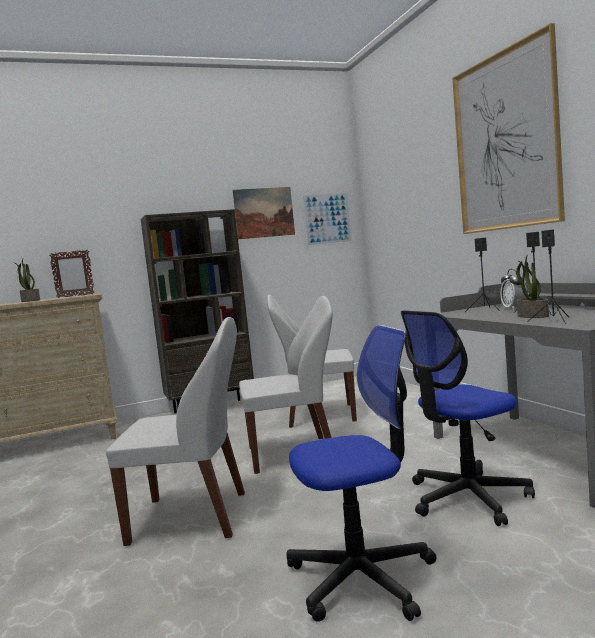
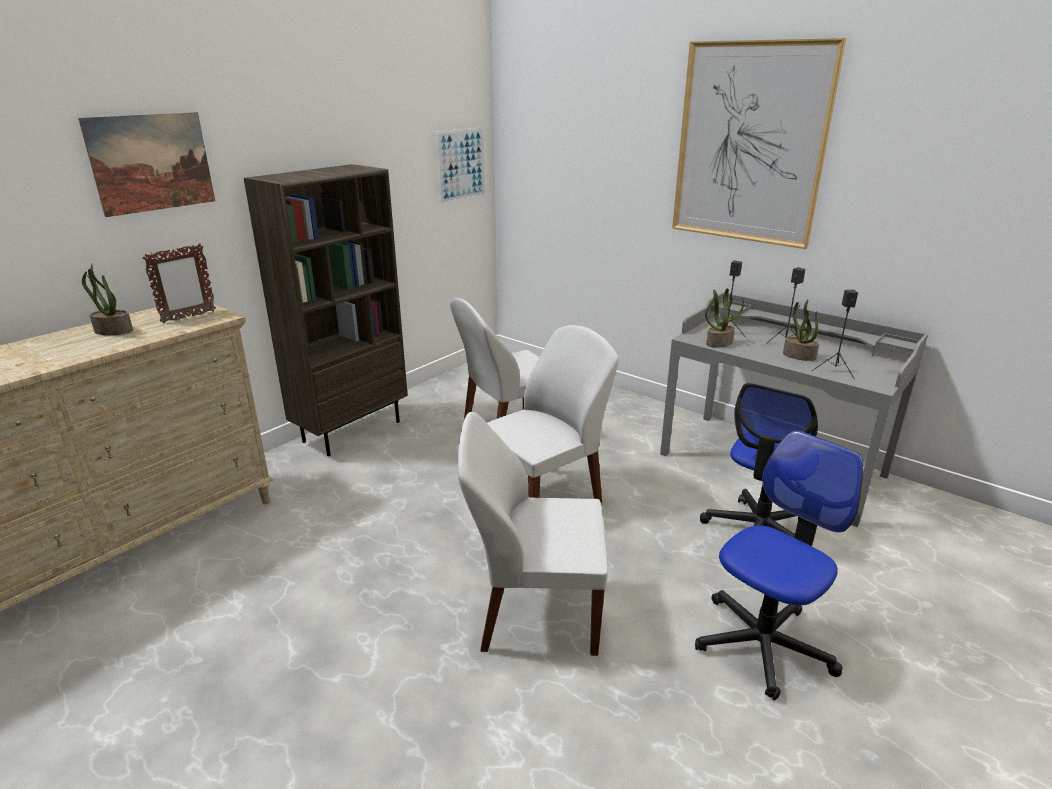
camera: 30 degrees left, 20 degrees up
white chair [106,317,245,546] -> white chair turned 150 degrees counterclockwise [458,412,608,656]
picture [233,187,295,239] -> picture moved to [78,112,215,217]
alarm clock [500,269,527,310] -> none
none -> potted plant [705,288,744,348]

